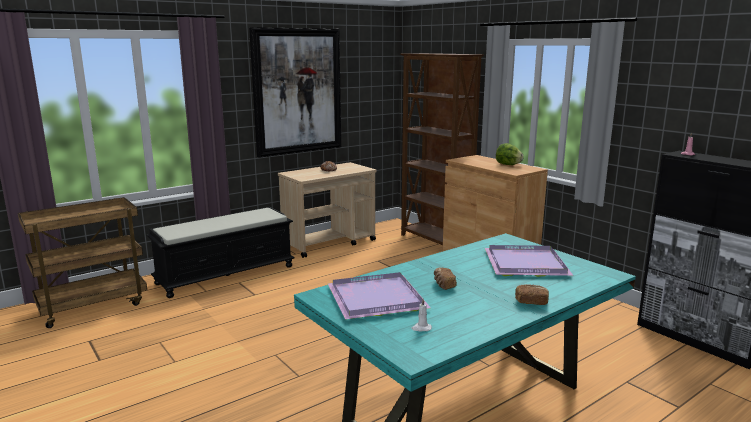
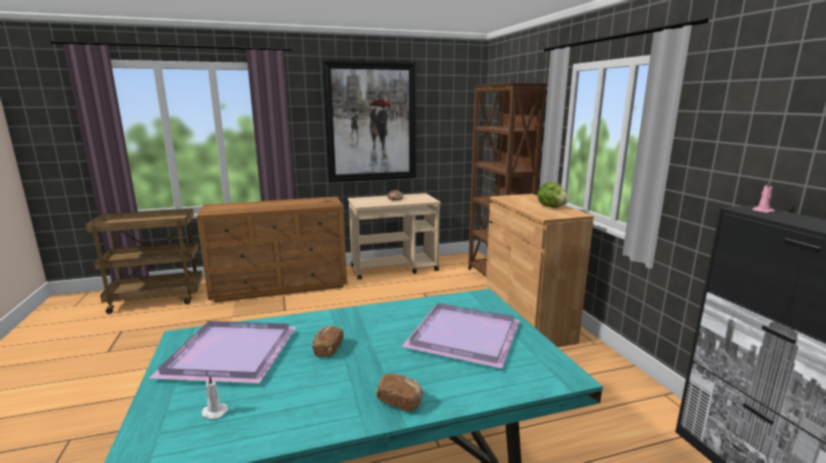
camera: 20 degrees right, 0 degrees up
black bench [146,207,295,298] -> brown dresser [196,197,347,303]

